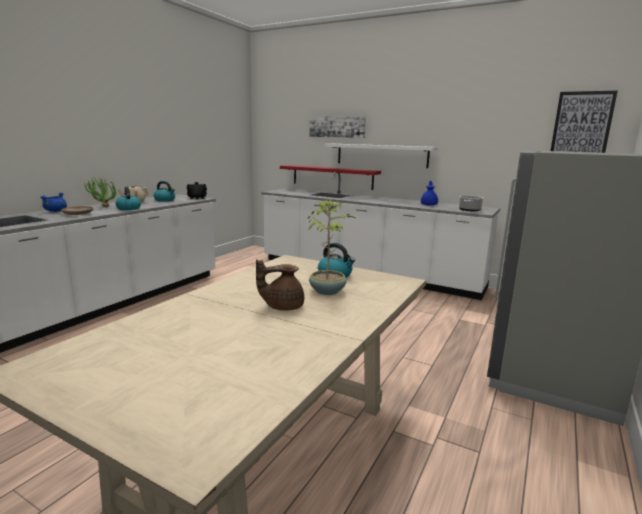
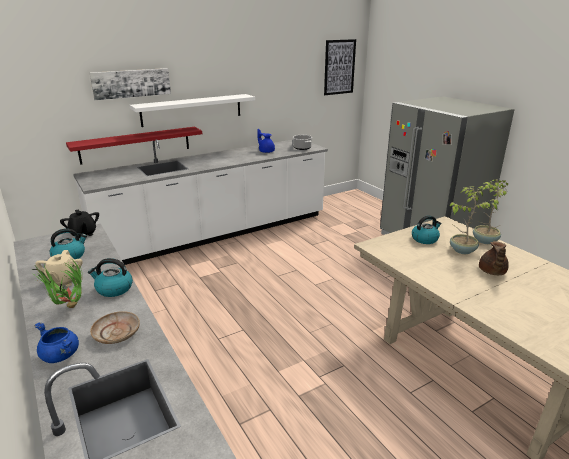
camera: 60 degrees left, 10 degrees up
none -> potted plant [473,179,508,244]

